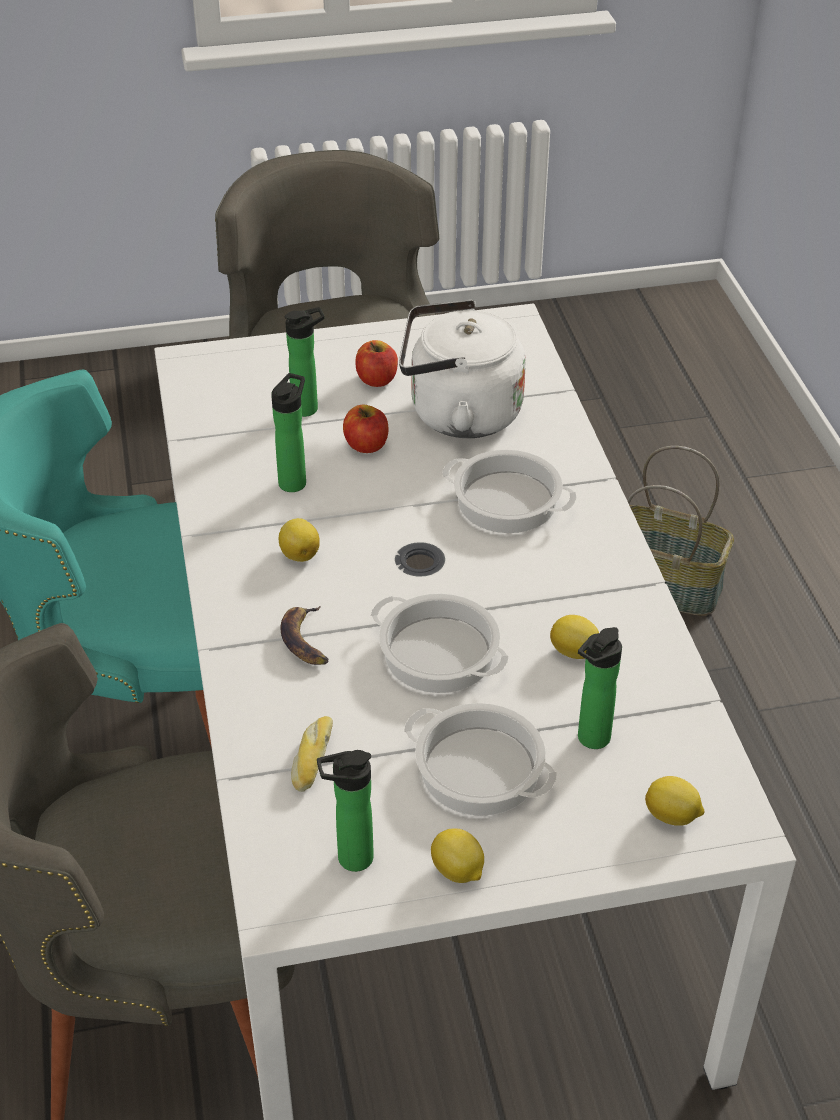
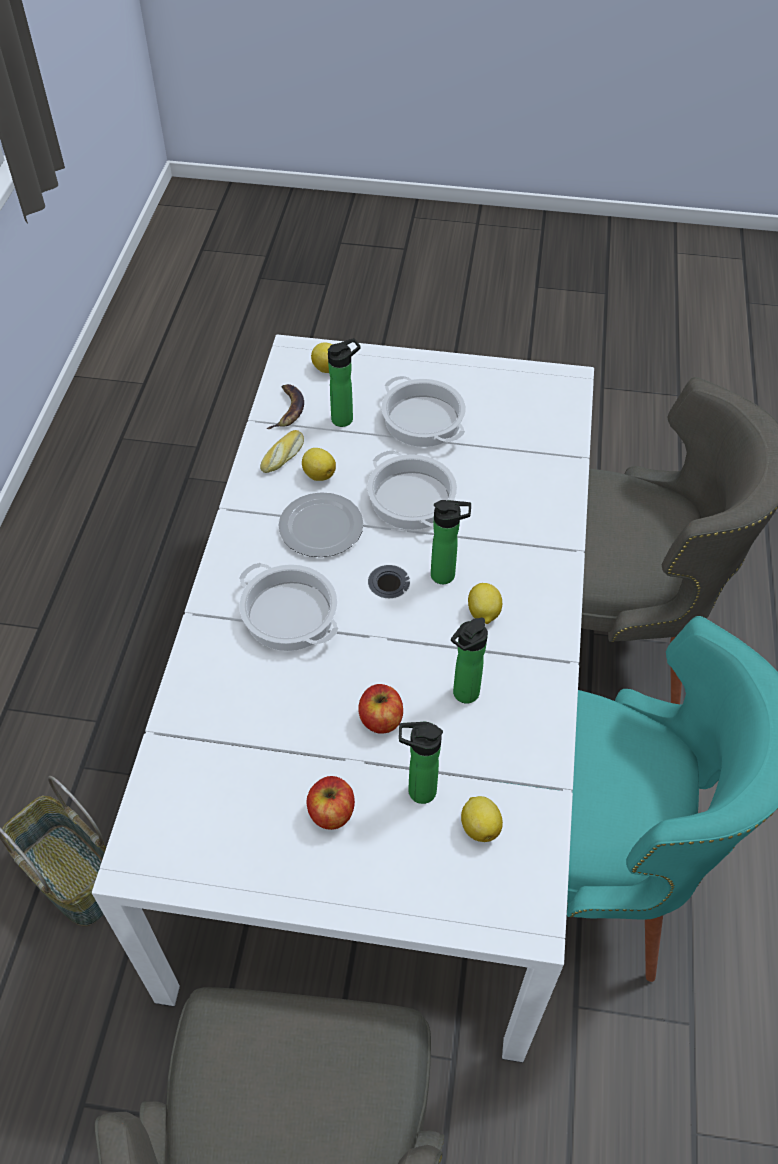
camera: 160 degrees left, 10 degrees up
banana [281,606,329,665] -> banana moved to [267,384,304,429]
bread [291,716,333,792] -> bread moved to [260,430,304,473]
bottle [317,750,374,872] -> bottle moved to [431,500,471,584]
white kettle [399,300,526,438] -> none
lemon [431,828,484,883] -> lemon moved to [461,796,503,842]
none -> plate [279,492,363,557]

